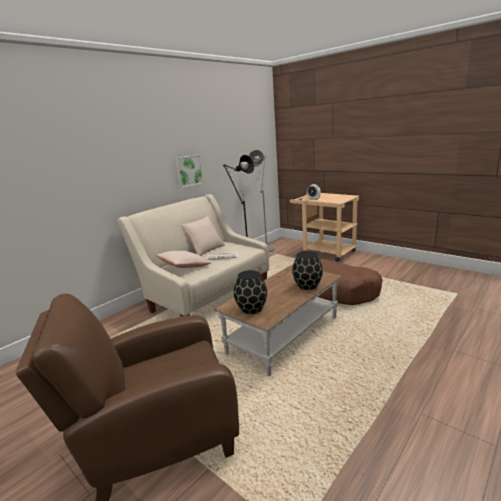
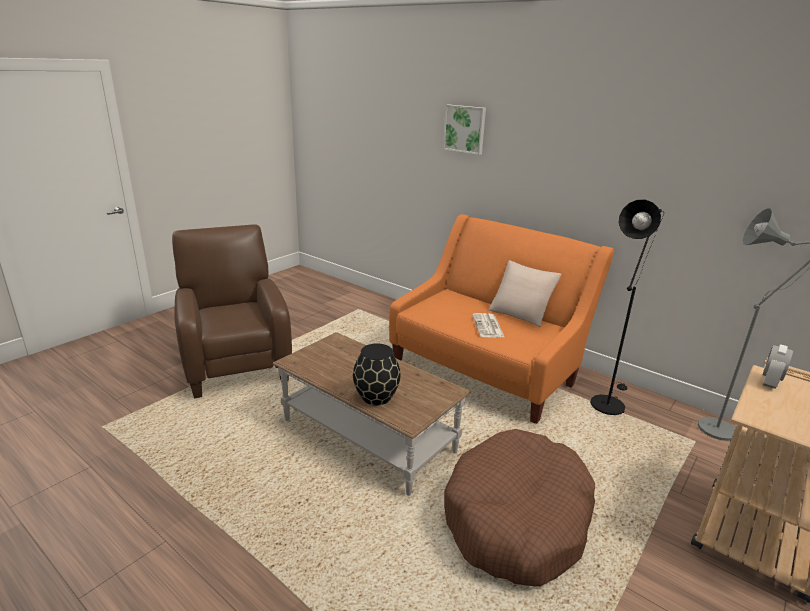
camera: 85 degrees right, 5 degrees up
beige sofa [117,194,269,317] -> orange sofa [389,214,614,424]
beige pillow [156,251,212,268] -> none
picture [175,155,204,188] -> picture moved to [443,105,486,155]
black vase [234,270,267,314] -> none

